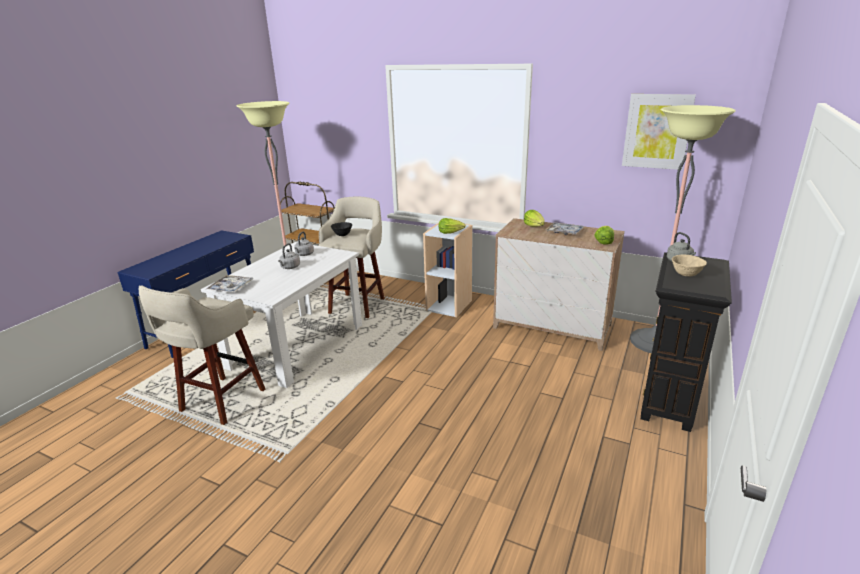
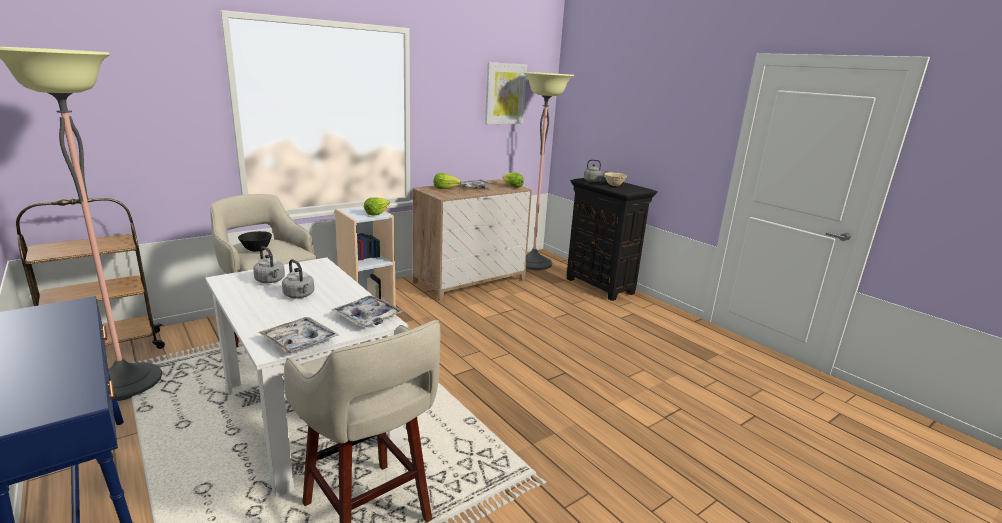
camera: 65 degrees left, 5 degrees down
none -> tray [332,296,403,327]

